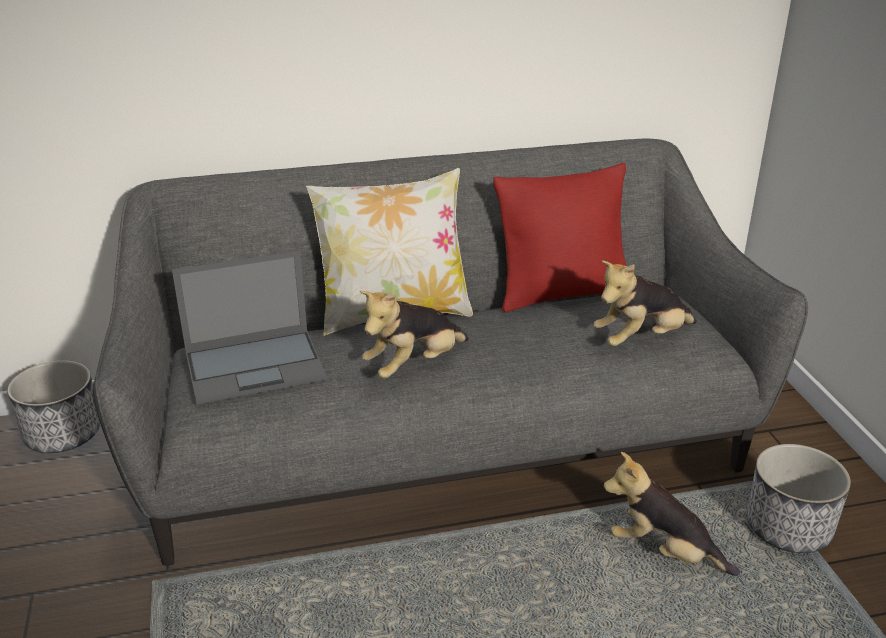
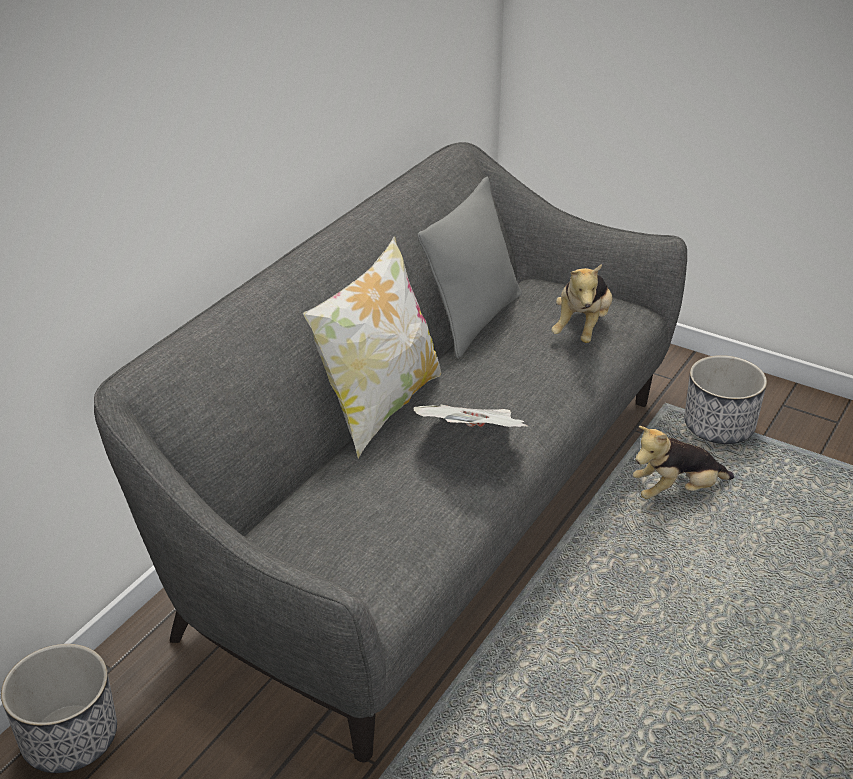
camera: 45 degrees left, 5 degrees up
laptop [172,251,327,405] -> none
plush toy [360,291,469,379] -> newspaper [413,405,529,427]
red pillow [493,163,626,312] -> grey pillow [418,177,522,359]

